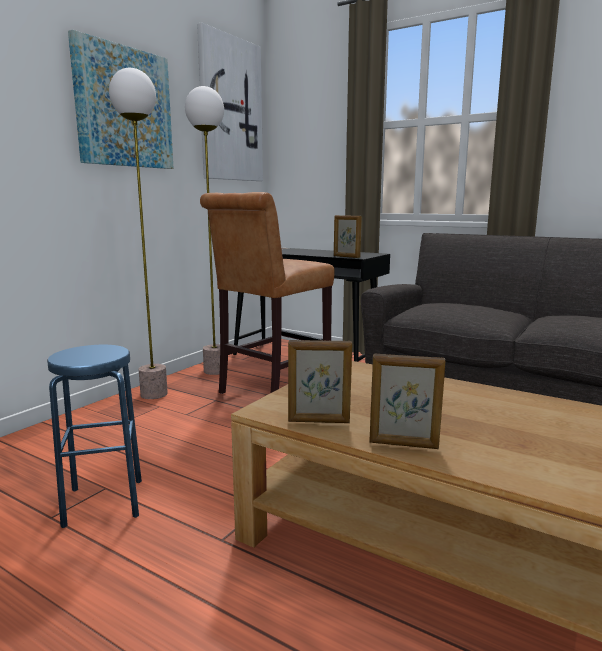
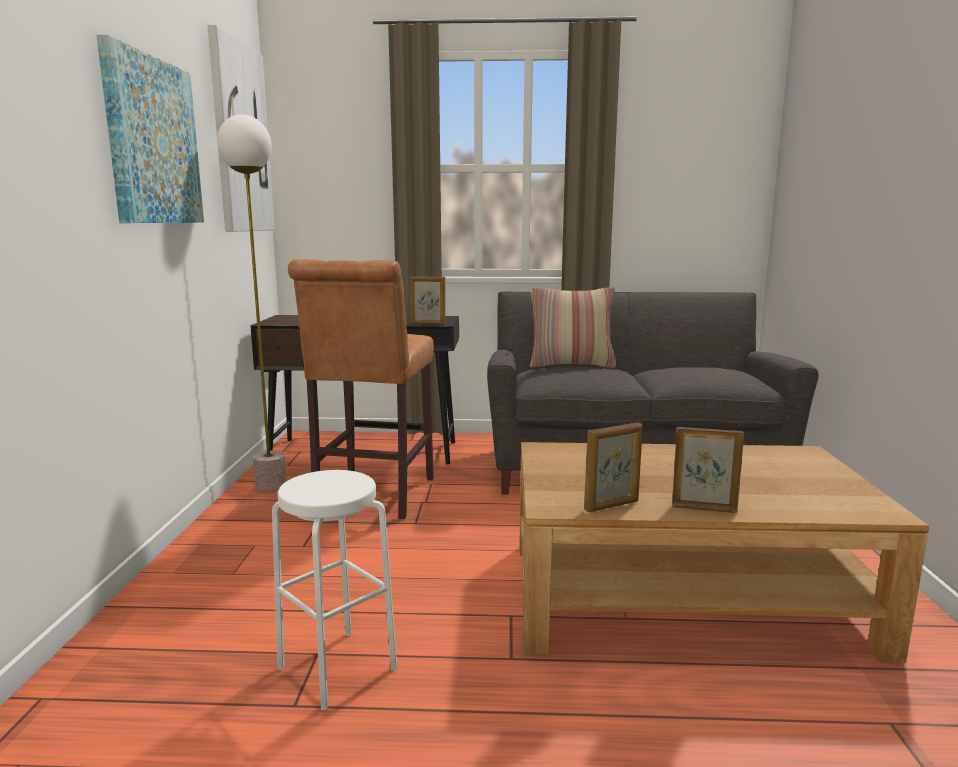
camera: 30 degrees left, 0 degrees up
blue stool [47,345,142,528] -> white stool [272,470,397,710]
floor lamp [109,68,168,399] -> none
picture frame [370,353,445,449] -> picture frame turned 150 degrees counterclockwise [672,427,744,513]
none -> pillow [530,287,616,368]

